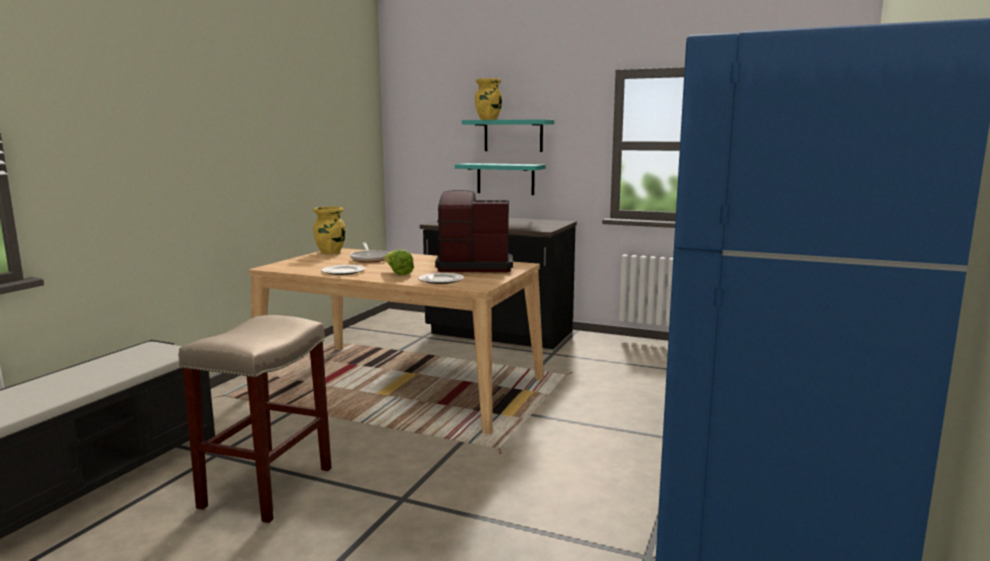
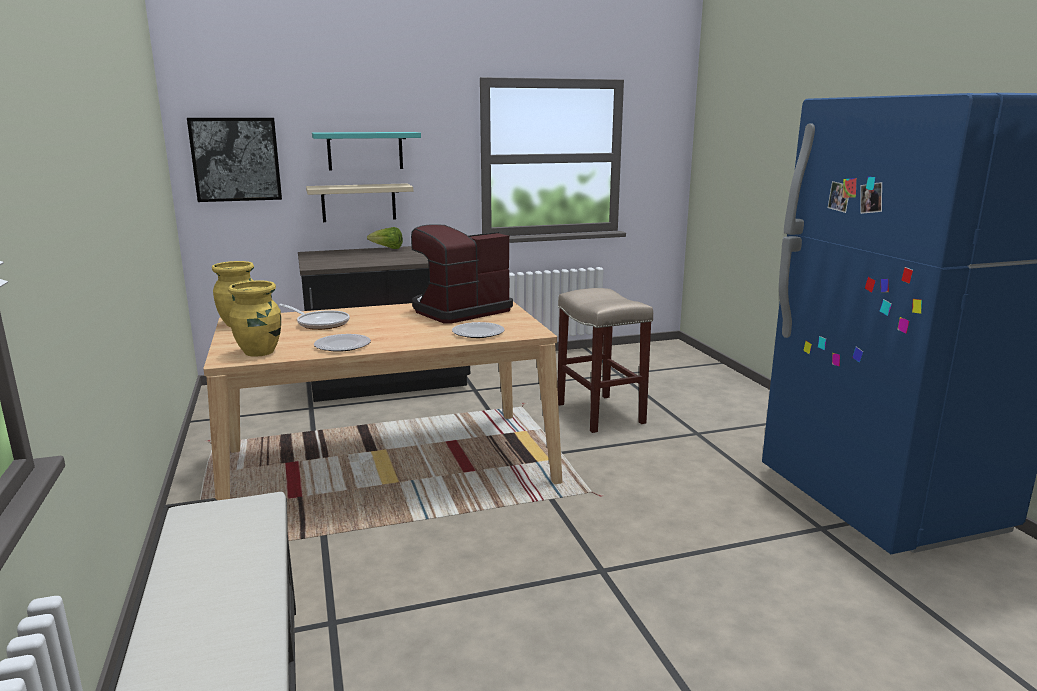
camera: 40 degrees left, 5 degrees up
beige stool [179,315,331,523] -> beige stool moved to [557,288,653,433]
lettuce [383,249,414,275] -> lettuce moved to [367,227,403,249]
turquoise shelf [455,163,545,195] -> beige shelf [306,183,413,222]
yellow vase [475,78,502,120] -> yellow vase moved to [228,280,281,357]
none -> picture [187,118,282,202]

